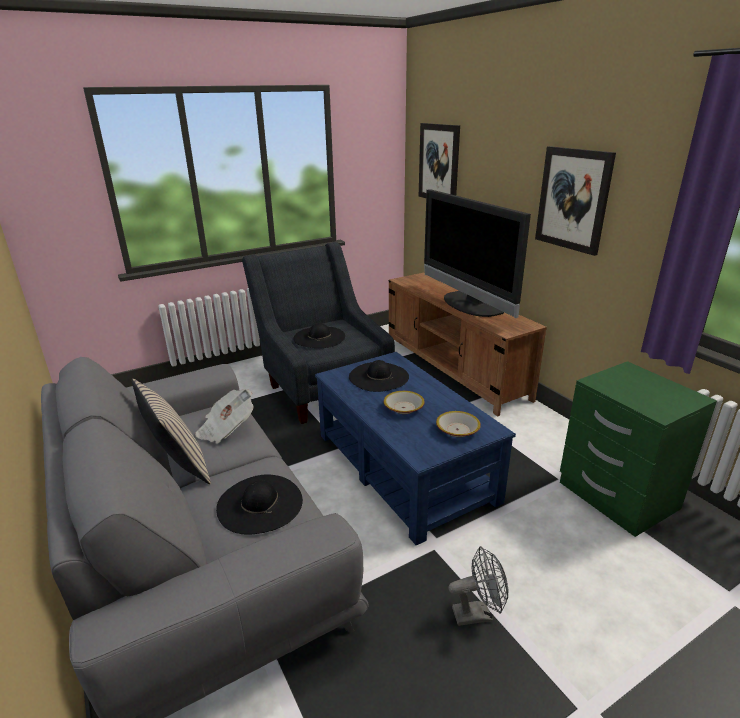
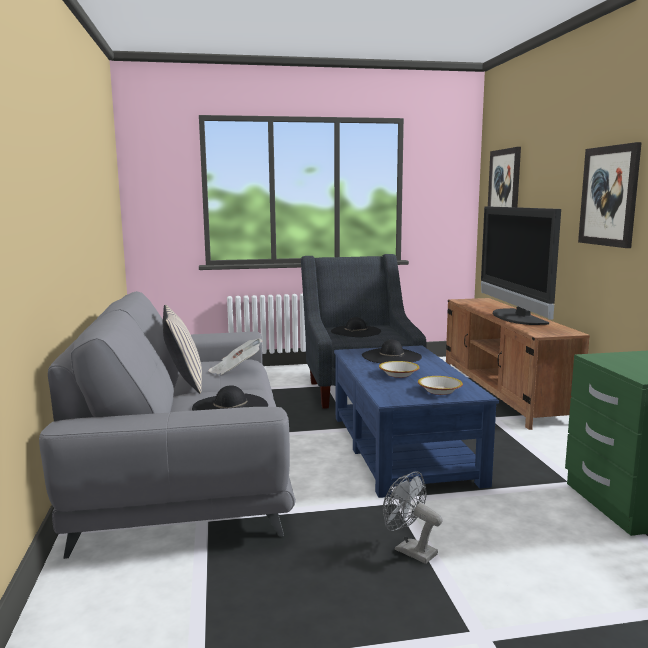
camera: 20 degrees right, 15 degrees down
grey fan [449,546,508,626] -> grey fan turned 150 degrees counterclockwise [383,471,443,564]

